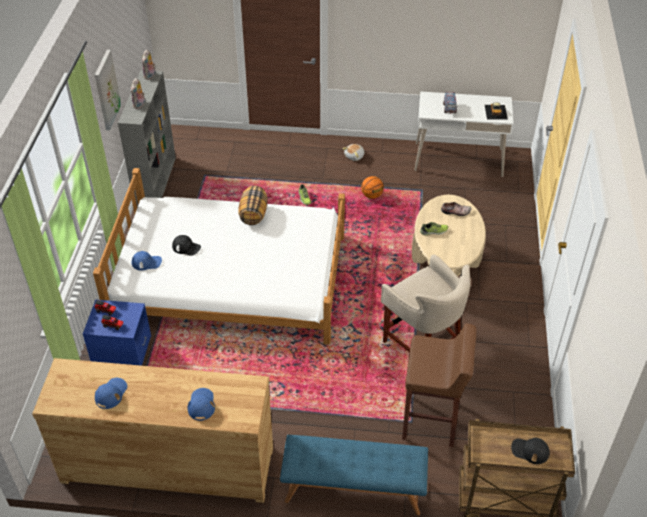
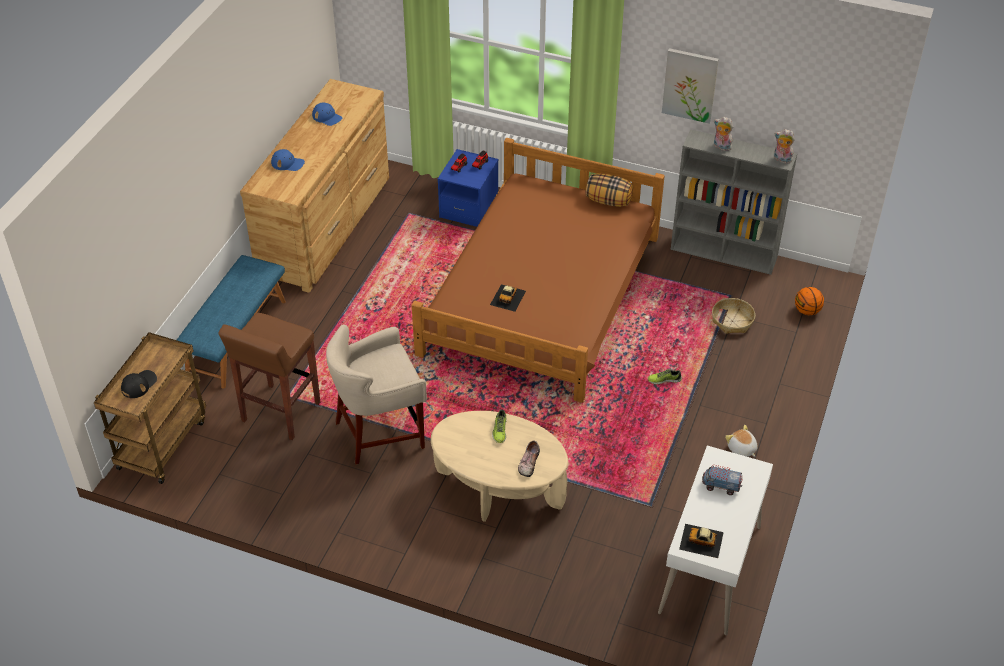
camera: 105 degrees right, 0 degrees up
white bed [93,168,345,345] -> brown bed [412,138,665,403]
blue cap [132,251,162,271] -> none
black cap [172,235,201,256] -> none
pillow [238,186,268,225] -> pillow moved to [585,173,633,207]
basketball [361,176,384,199] -> basketball moved to [795,287,824,315]
none -> toy car [490,284,526,312]
none -> basket [712,298,755,334]

